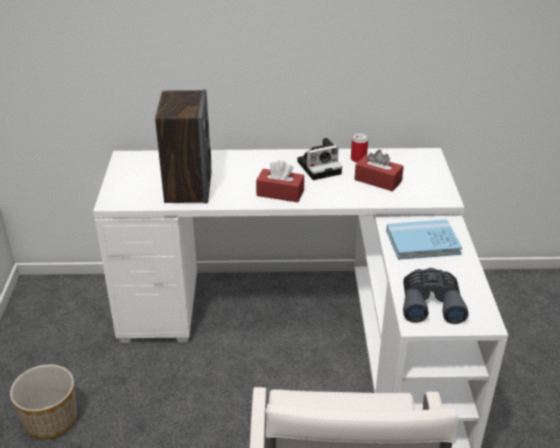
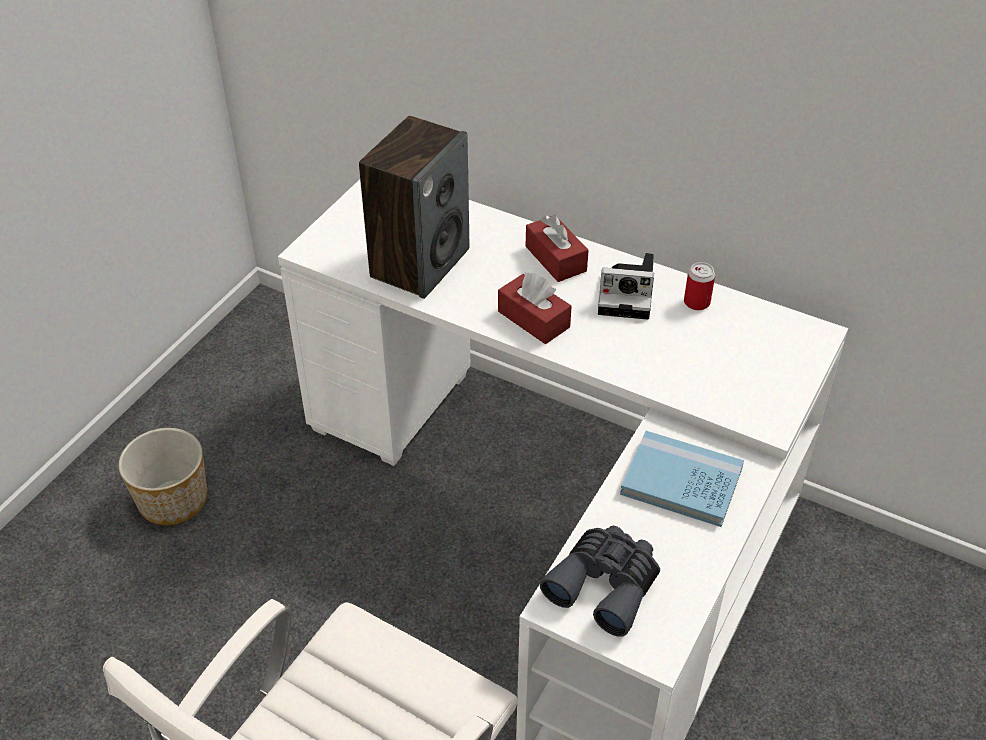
camera: 30 degrees right, 10 degrees up
red tissue box [355,150,404,191] -> red tissue box moved to [526,215,589,282]

